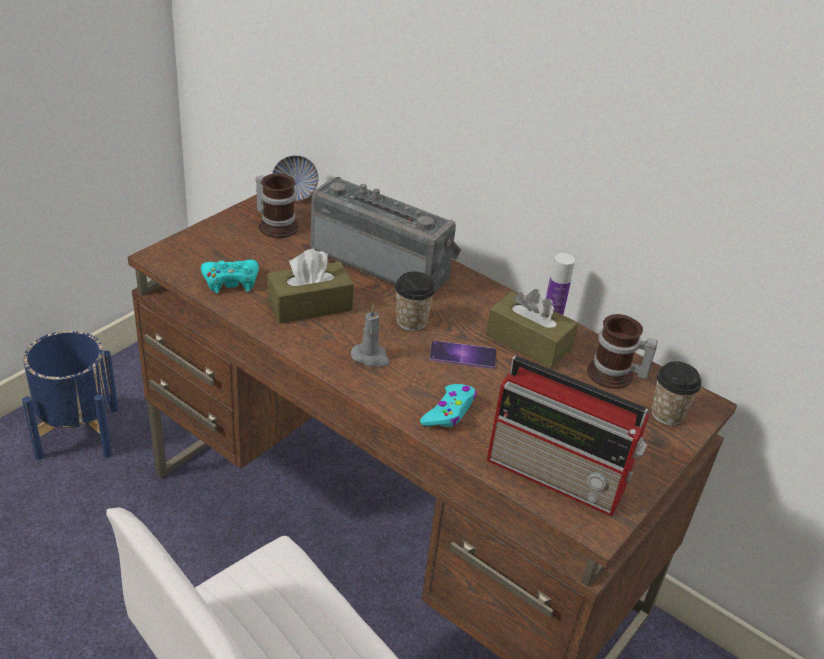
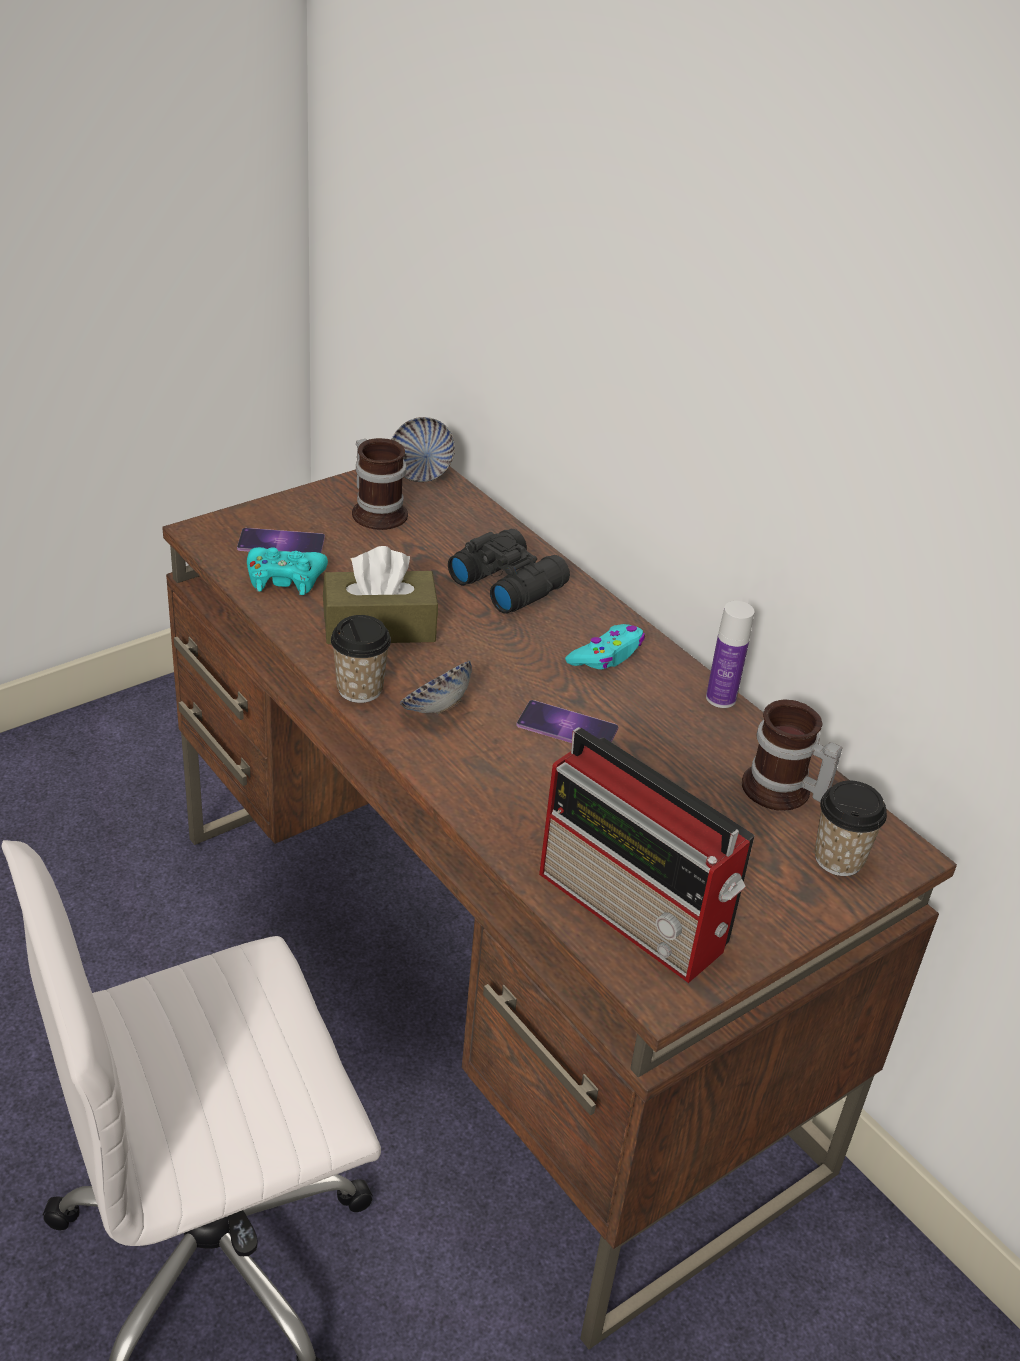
camera: 15 degrees right, 0 degrees up
blue planter [22,330,119,460] -> none
radio [311,177,461,292] -> black binoculars [448,529,570,614]
grey candle [351,304,390,367] -> bowl [400,660,472,715]
cup [395,271,435,331] -> cup moved to [331,615,391,703]
turquoise game controller [420,384,477,427] -> turquoise game controller moved to [565,624,645,669]
brown tissue box [486,289,579,369] -> none
none -> phone [237,528,325,553]

